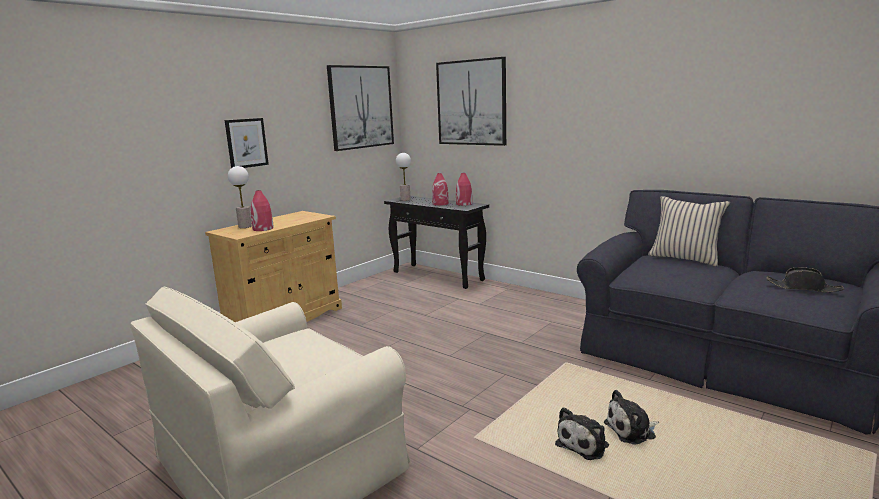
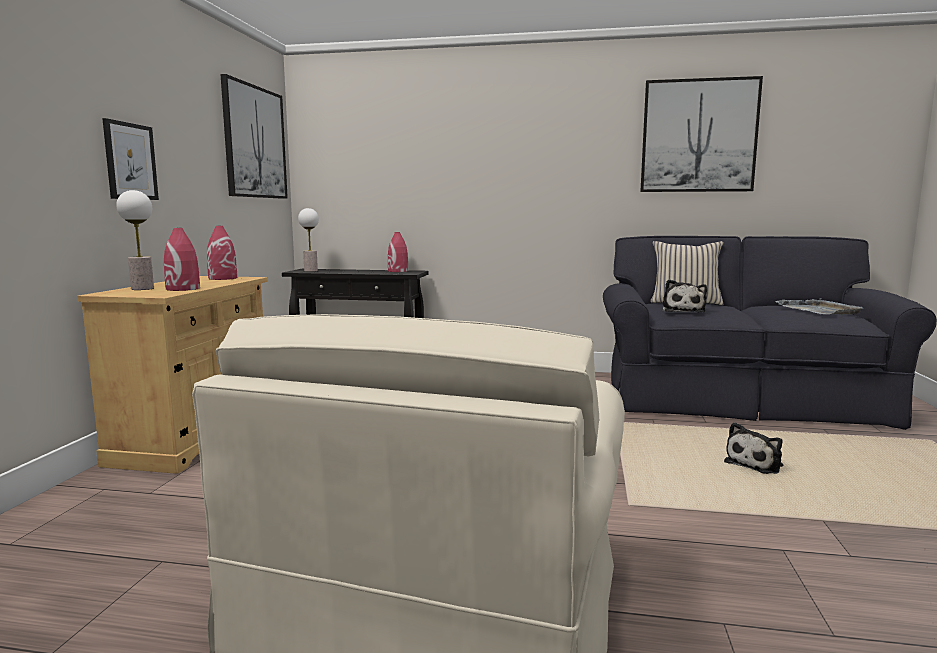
camera: 30 degrees left, 5 degrees down
red vase [432,173,449,206] -> red vase moved to [207,226,237,280]
picture [436,57,506,146] -> picture moved to [640,76,763,192]
plush toy [555,407,609,460] -> plush toy moved to [663,279,707,313]
black hat [767,267,844,292] -> grey tray [775,298,862,315]

